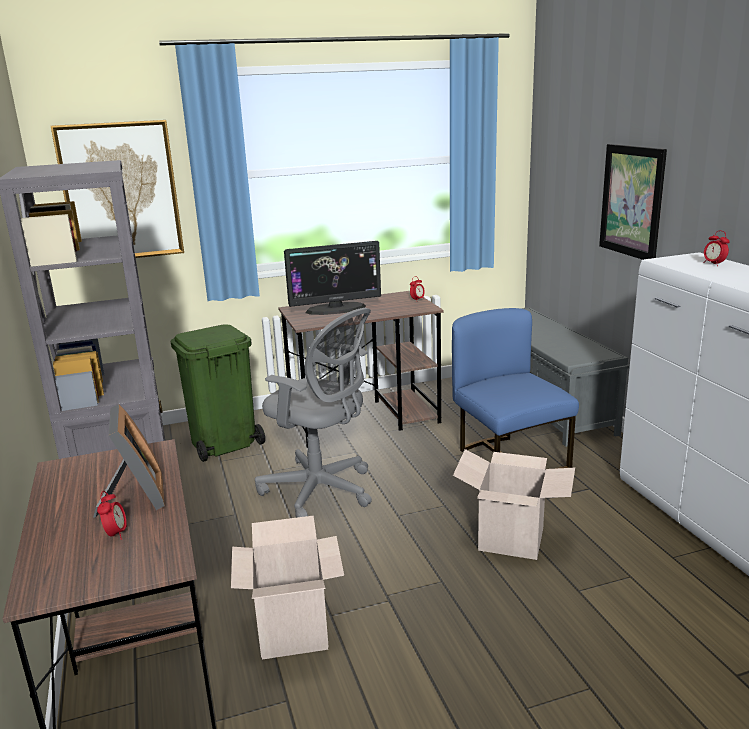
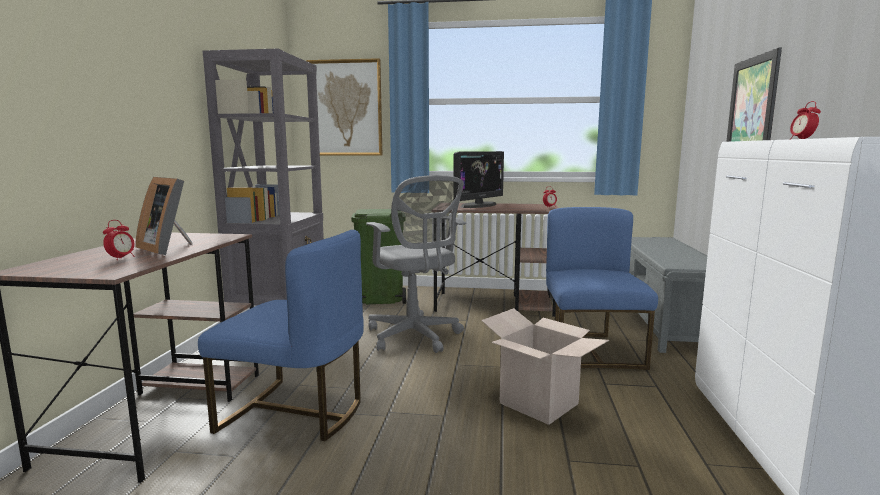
camera: 25 degrees right, 10 degrees down
picture frame [93,404,165,518] -> picture frame turned 120 degrees clockwise [136,177,193,255]
cardboard box [231,515,344,659] -> blue chair [198,230,364,441]
monitor [284,241,381,315] -> monitor turned 60 degrees counterclockwise [453,151,504,208]

